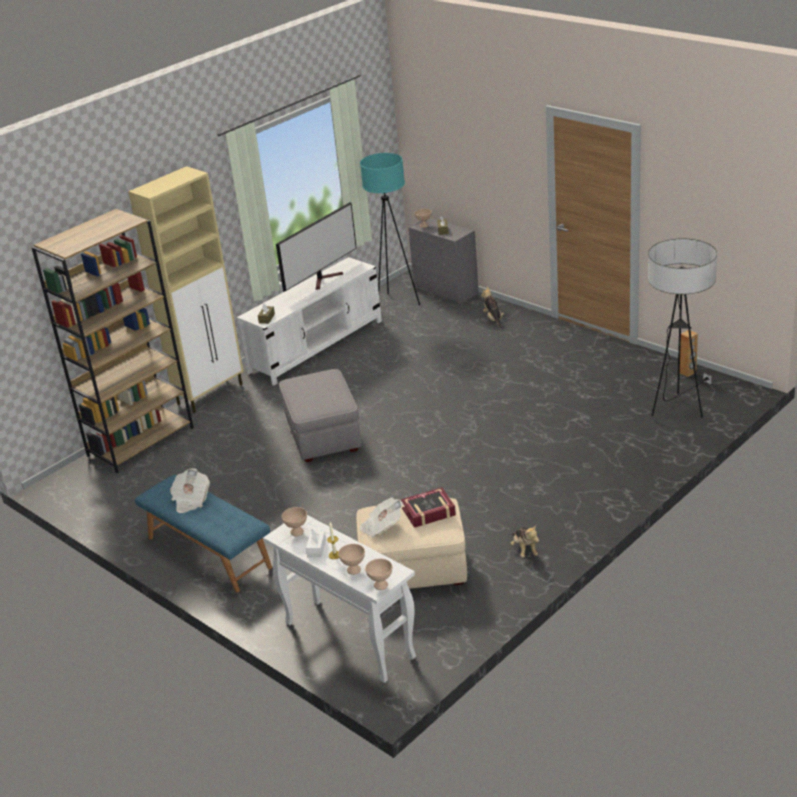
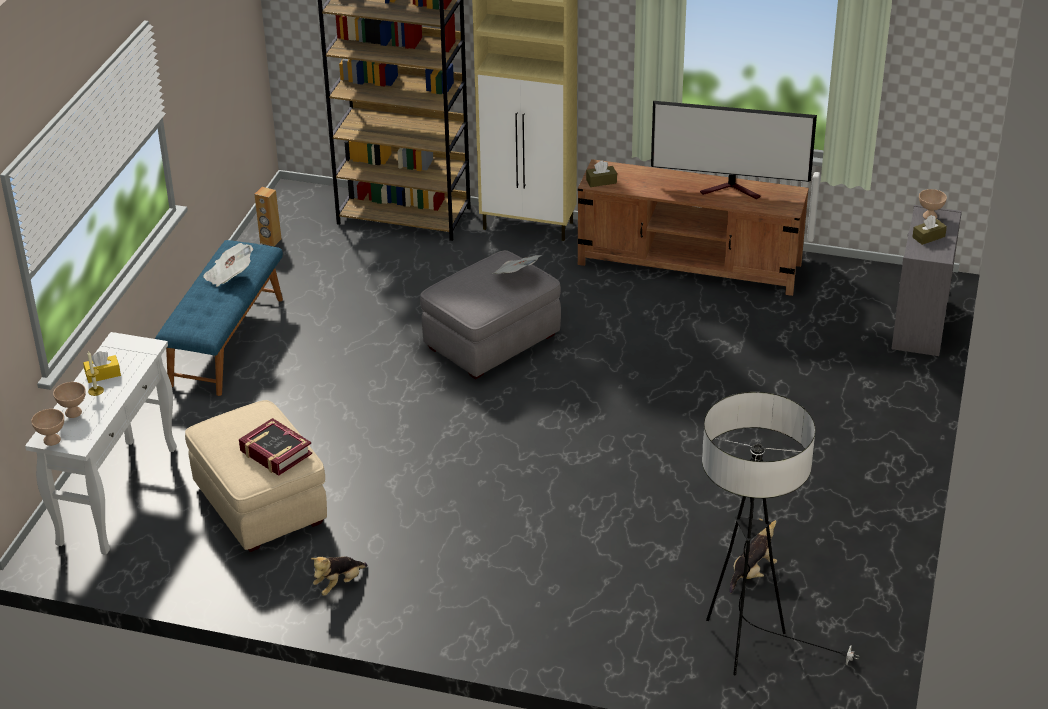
camera: 60 degrees right, 5 degrees up
white tv stand [237,257,382,386] -> brown tv stand [578,159,809,296]
beige bowl [282,507,307,536] -> none
white tissue box [306,529,326,557] -> yellow tissue box [83,351,121,383]
newspaper [359,498,403,538] -> newspaper moved to [492,255,542,274]
turquoise floor lamp [360,153,420,305] -> none
plush toy [481,287,504,329] -> plush toy moved to [729,518,777,593]
brown speaker [680,330,698,377] -> brown speaker moved to [255,187,281,247]

